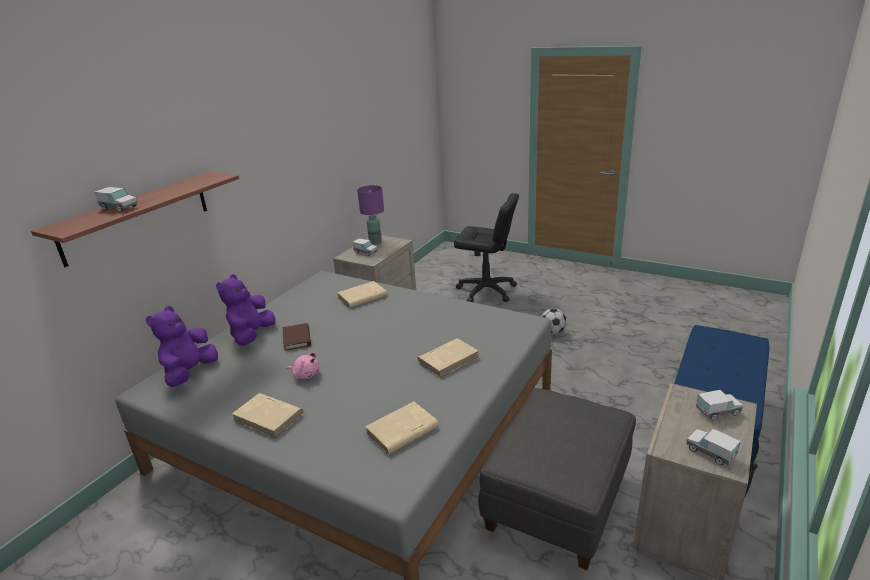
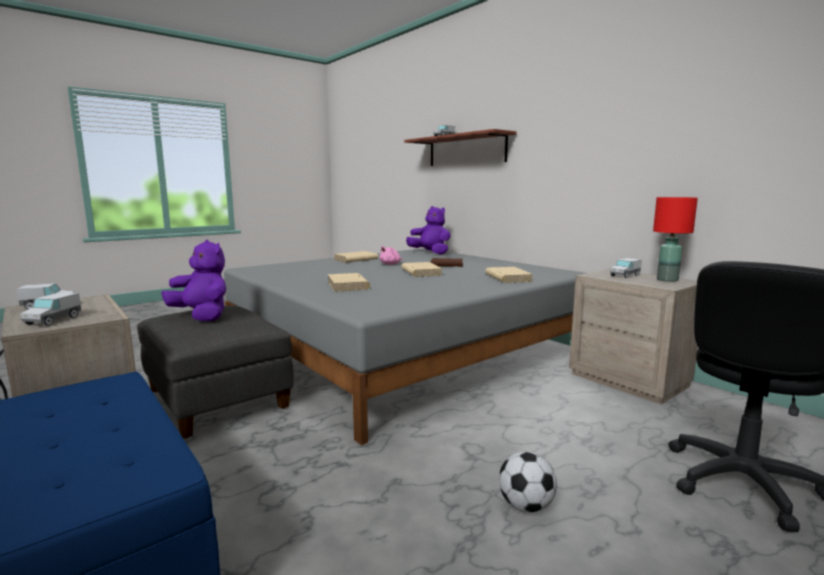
camera: 110 degrees right, 15 degrees down
purple plush toy [216,274,276,346] -> purple plush toy moved to [161,240,226,321]
purple table lamp [357,185,384,244] -> red table lamp [653,197,698,282]
beige book [365,401,439,455] -> beige book moved to [401,262,443,277]

